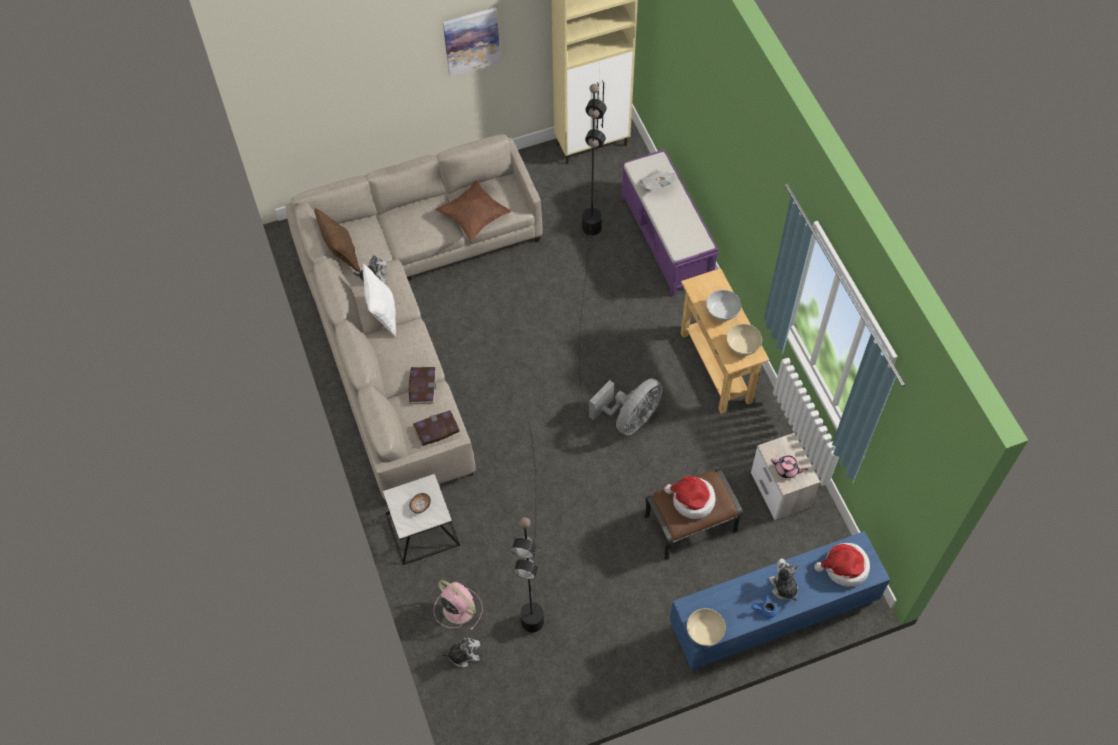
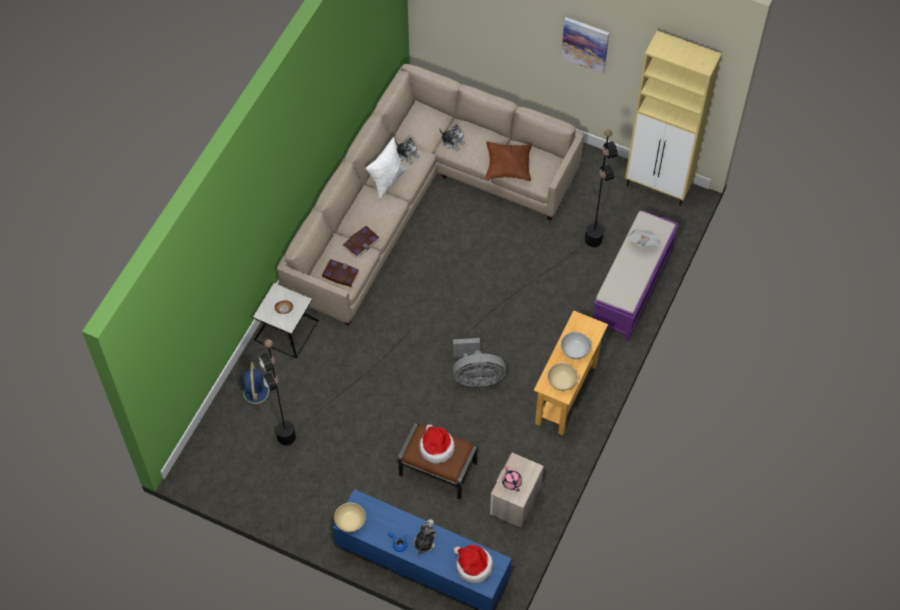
camera: 45 degrees right, 0 degrees up
brown pillow [315,208,360,272] -> none
pink fan [434,580,483,630] -> blue fan [237,362,274,410]
plush toy [442,637,480,667] -> plush toy moved to [439,124,465,151]

